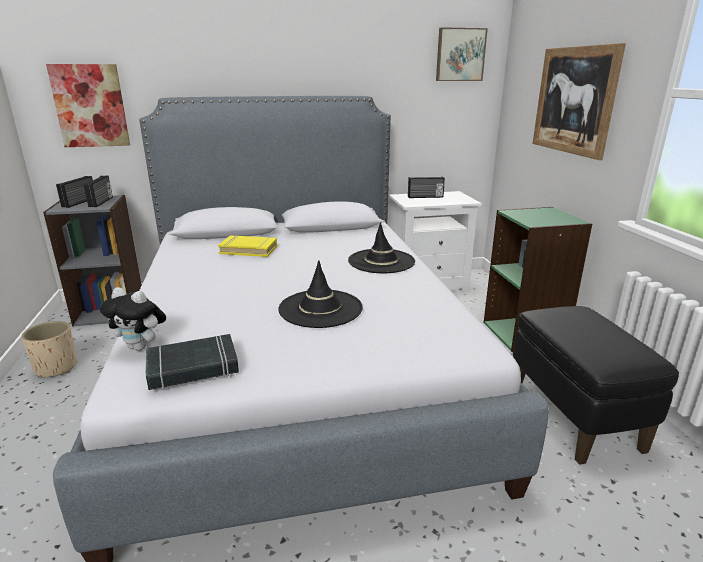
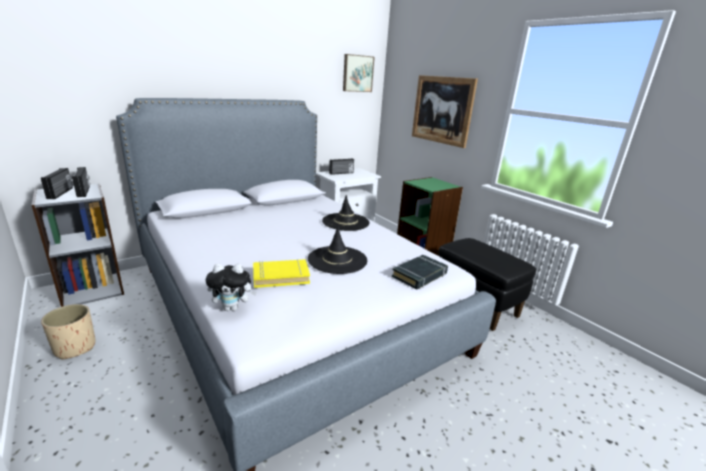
camera: 25 degrees left, 0 degrees up
picture [46,64,130,147] -> none
black book [146,334,239,390] -> black book moved to [392,255,448,289]
yellow book [218,235,277,257] -> yellow book moved to [253,259,310,288]

